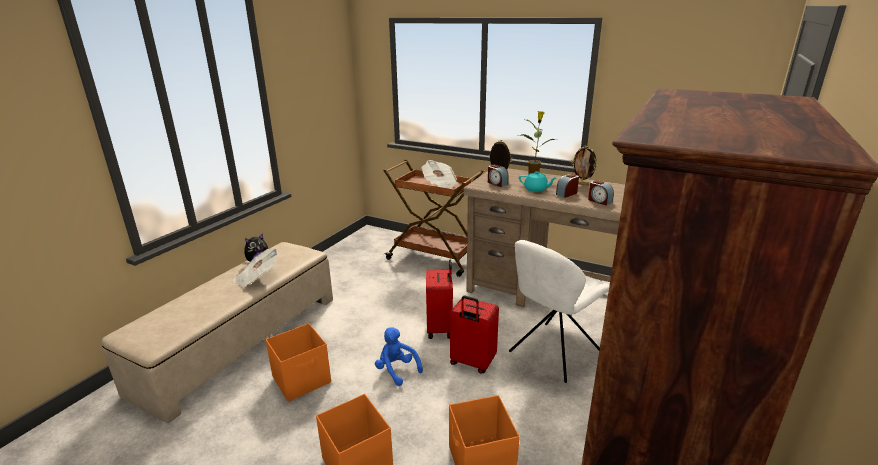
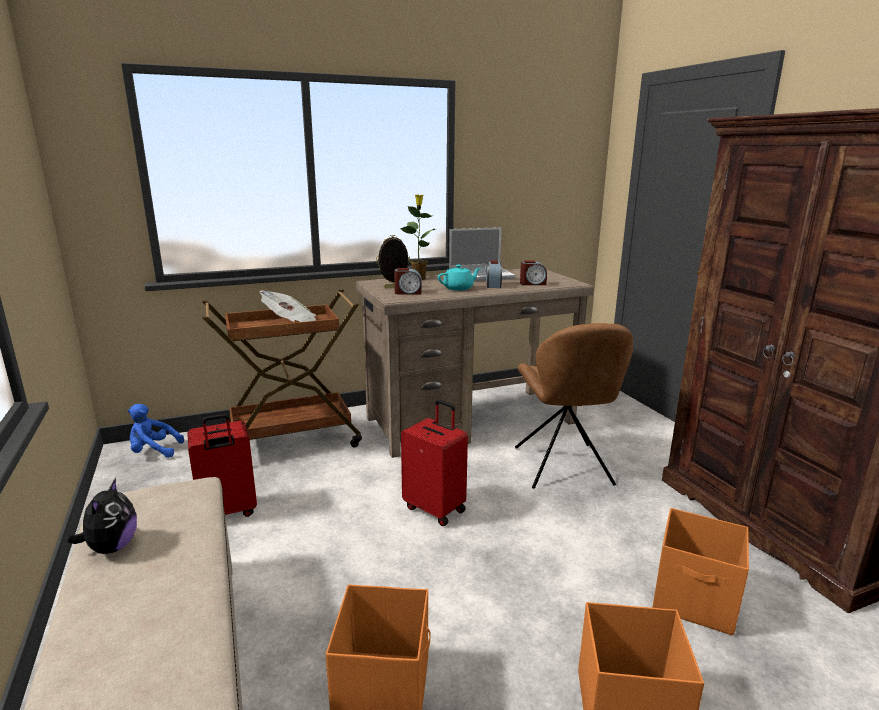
camera: 50 degrees left, 5 degrees down
newspaper [233,249,279,288] -> none
blue plush toy [375,327,423,386] -> blue plush toy moved to [128,404,184,458]
red suitcase [450,296,499,374] -> red suitcase moved to [187,414,257,517]
white chair [509,240,610,383] -> brown chair [515,323,633,489]
picture frame [572,145,598,186] -> laptop [449,227,516,281]

